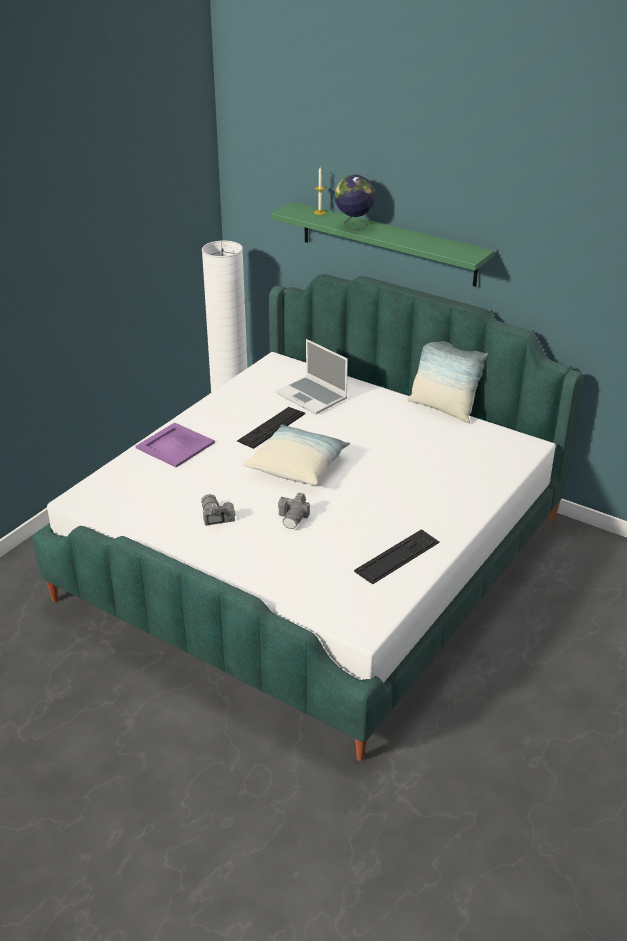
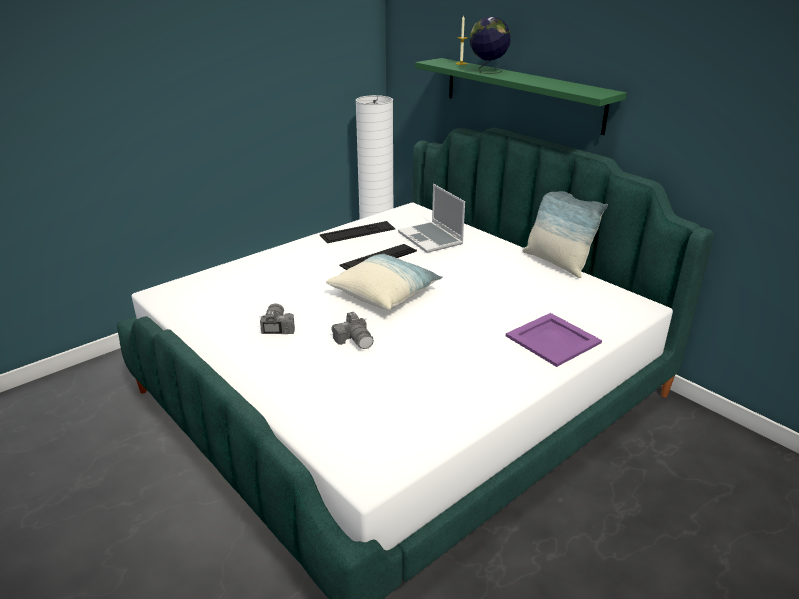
camera: 15 degrees right, 5 degrees down
purple tray [136,422,215,468] -> purple tray moved to [506,313,602,367]
camera [278,493,310,529] -> camera turned 60 degrees counterclockwise [331,312,374,349]
keyboard [354,529,440,584] -> keyboard moved to [320,221,395,243]

